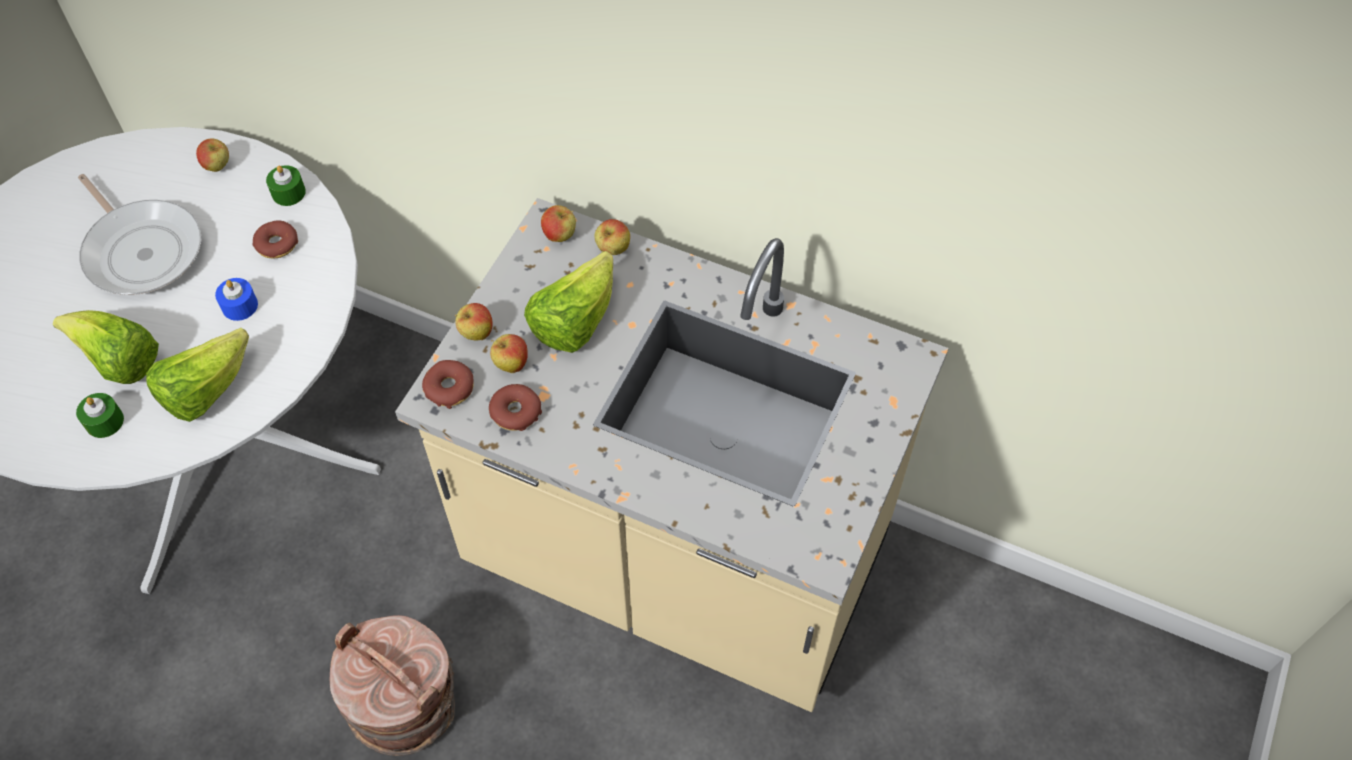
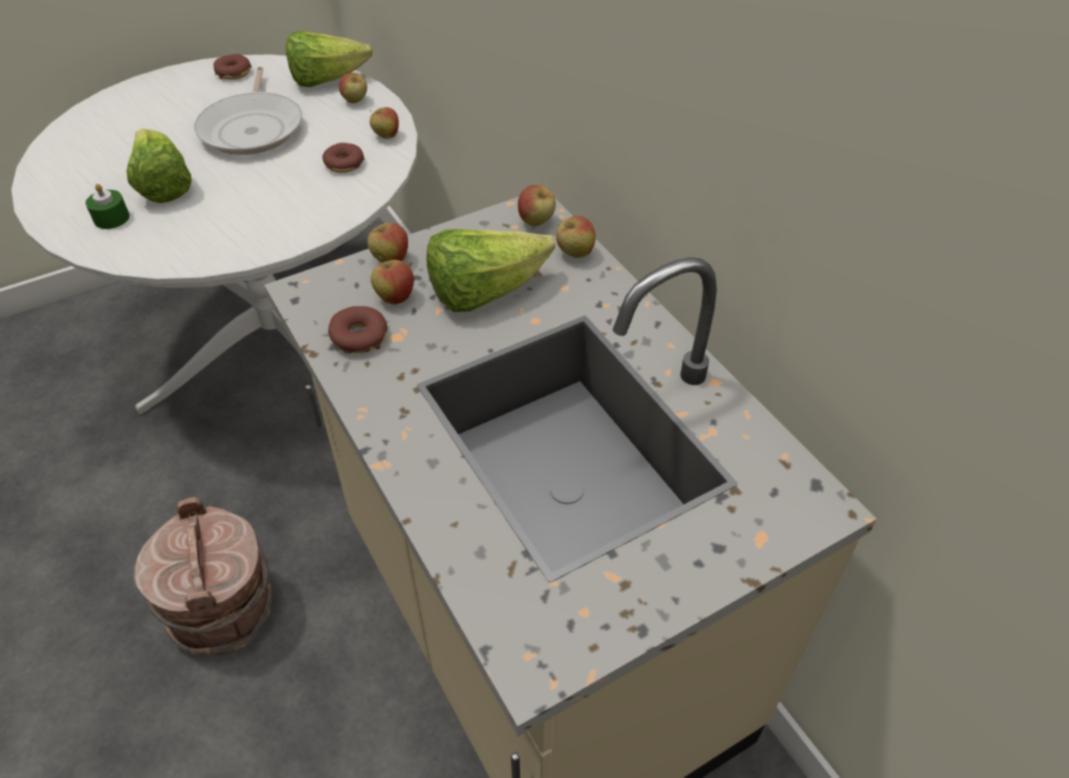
camera: 35 degrees right, 10 degrees down
lettuce [146,328,249,422] -> lettuce moved to [286,31,373,87]
blue candle [215,278,258,321] -> none
green candle [266,165,306,206] -> apple [370,107,399,139]
donut [422,360,474,409] -> donut moved to [214,54,252,79]

